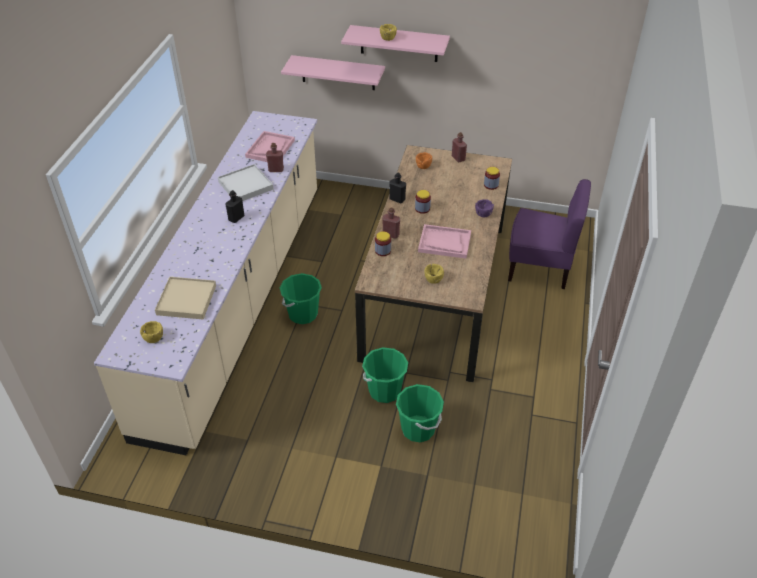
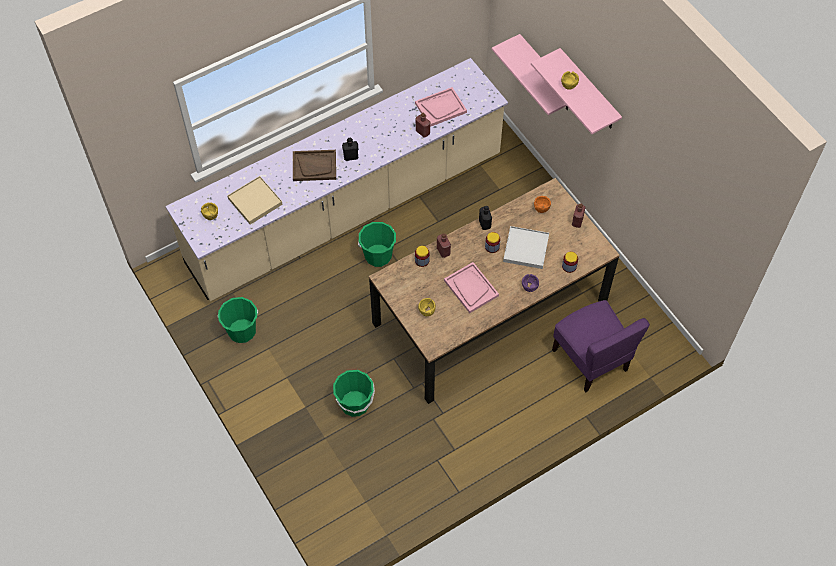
camera: 45 degrees right, 15 degrees up
white tray [218,164,274,201] -> white tray moved to [503,226,549,269]
green bucket [362,347,408,403] -> green bucket moved to [218,297,258,343]
none -> brown tray [293,150,336,181]

